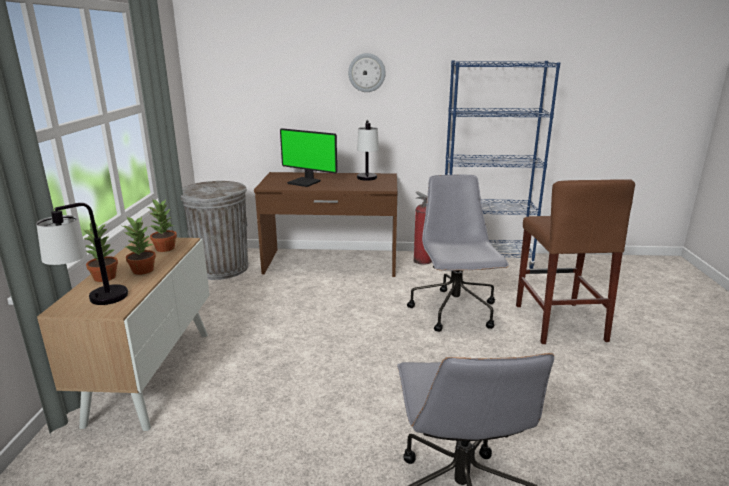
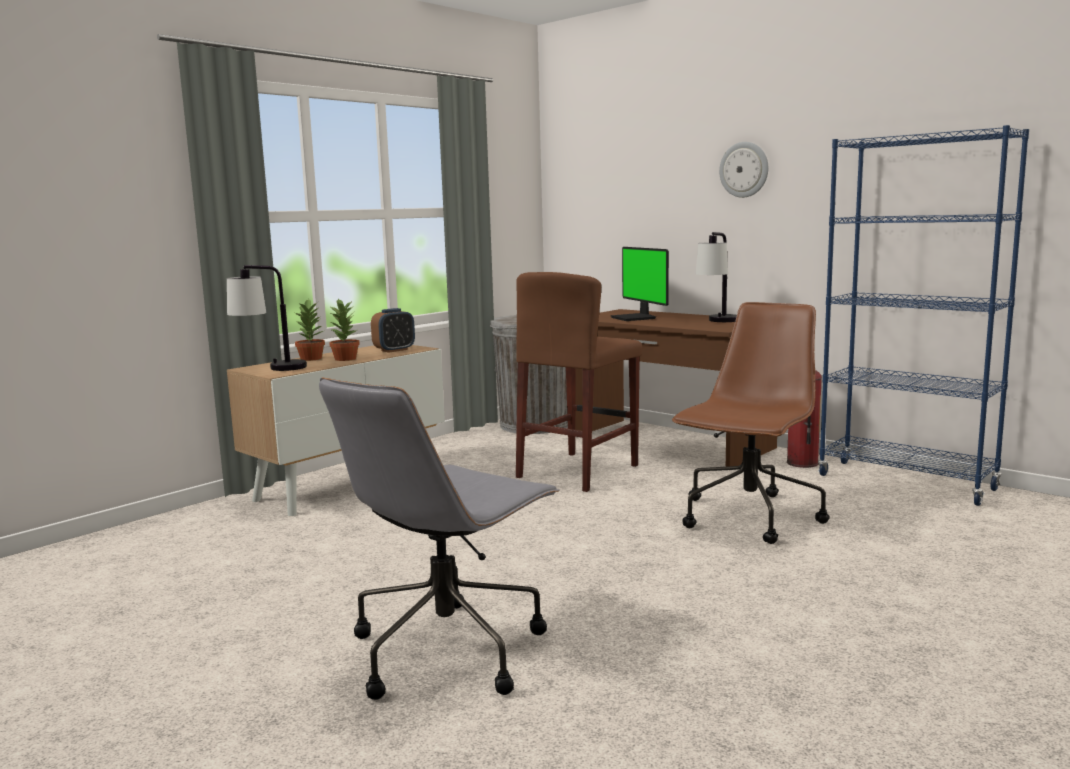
camera: 40 degrees right, 10 degrees down
potted plant [148,200,177,252] -> alarm clock [371,308,415,353]
grey office chair [407,175,509,332] -> brown office chair [672,302,830,544]
brown stool [516,179,635,344] -> brown stool moved to [516,272,642,492]

